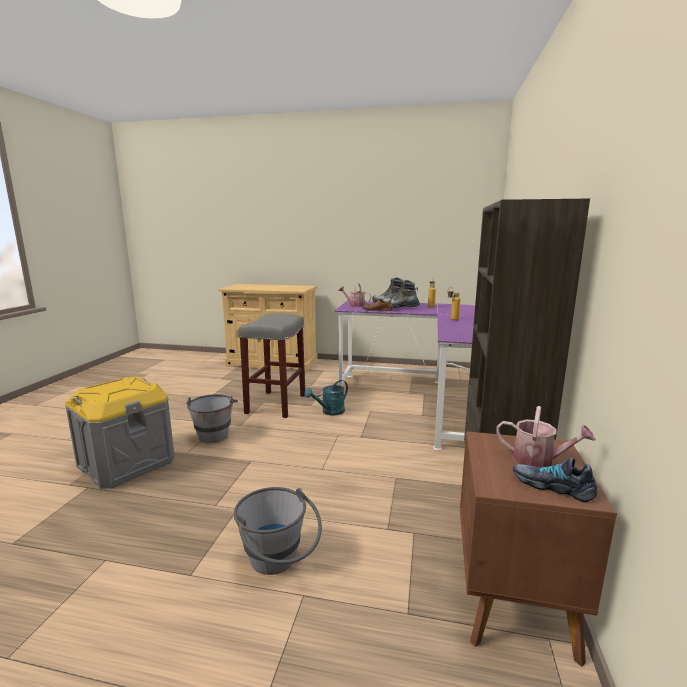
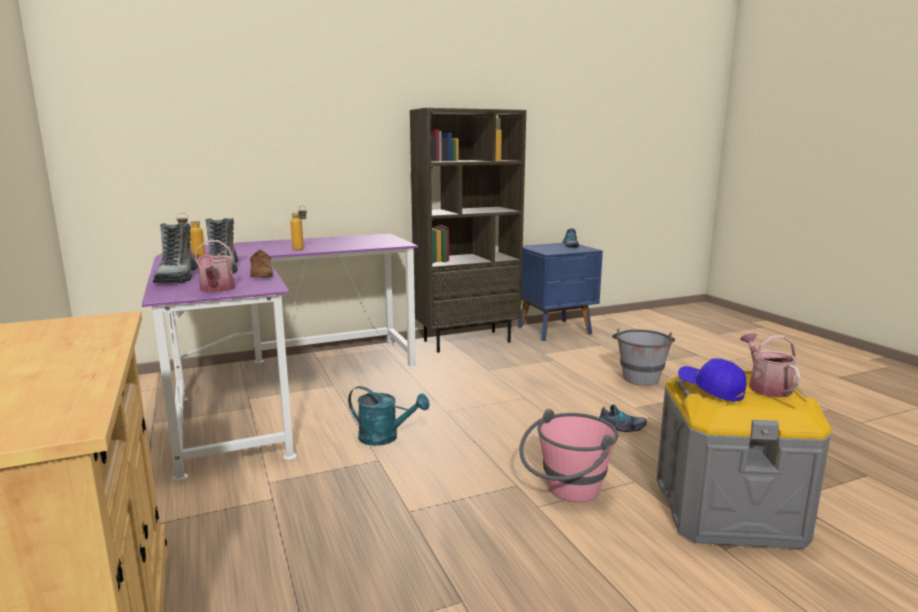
camera: 125 degrees left, 0 degrees up
grey bucket [186,394,238,443] -> pink bucket [519,409,618,503]
grey stool [238,313,305,418] -> none
brown nightstand [460,431,617,667] -> blue nightstand [518,243,603,341]
watering can [497,406,596,468] -> watering can moved to [740,333,801,398]
none -> shoe [599,404,647,432]
none -> blue cap [678,358,746,402]

